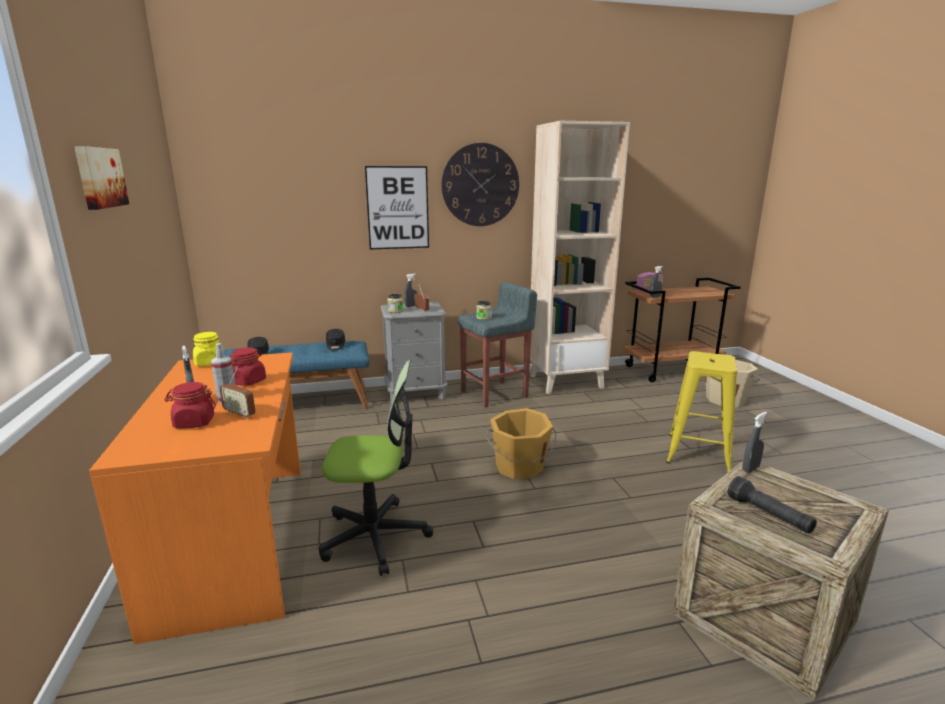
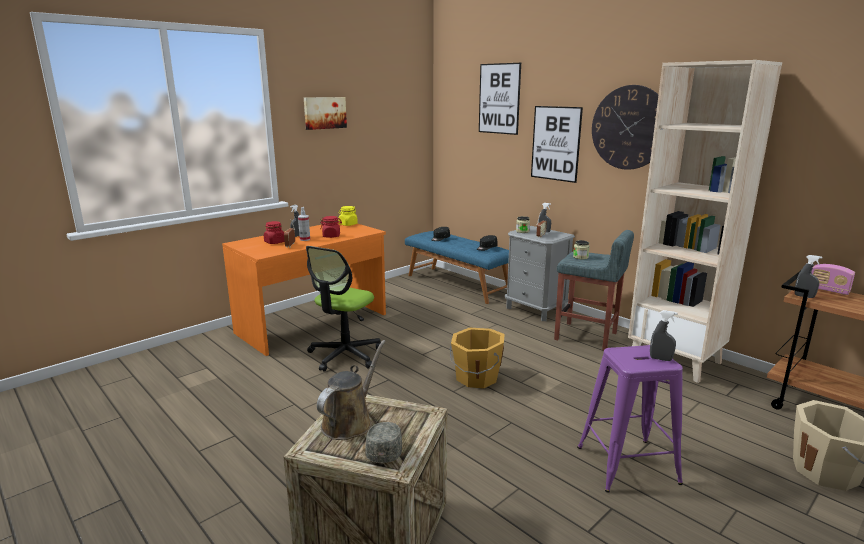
camera: 60 degrees right, 0 degrees up
office chair [319,360,433,576] -> office chair turned 60 degrees clockwise [306,246,382,372]
yellow stool [666,351,737,472] -> purple stool [577,345,683,493]
black flashlight [728,476,817,533] -> brown watering can [317,340,386,440]
grey spray bottle [743,412,767,472] -> grey spray bottle moved to [650,310,677,361]
none -> grey cap [365,422,402,463]
none -> picture [479,63,521,135]

